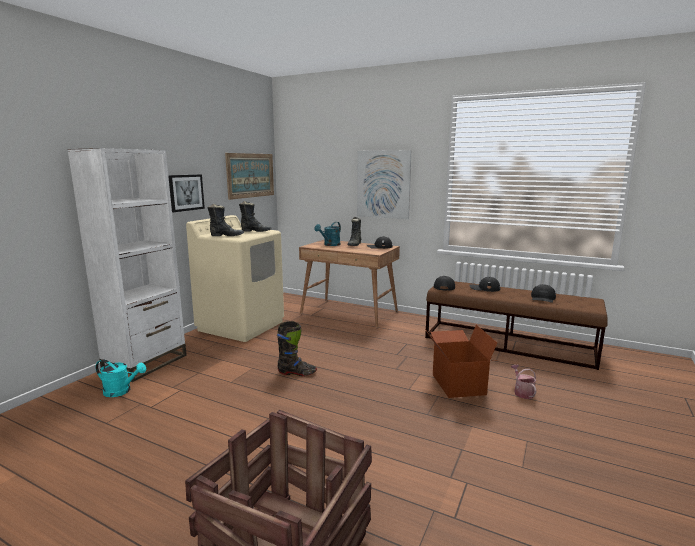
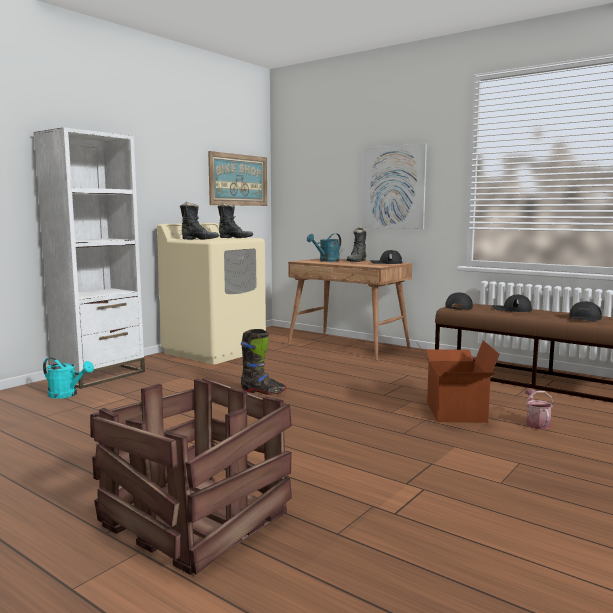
camera: 10 degrees right, 5 degrees down
picture [168,174,205,212] -> none

